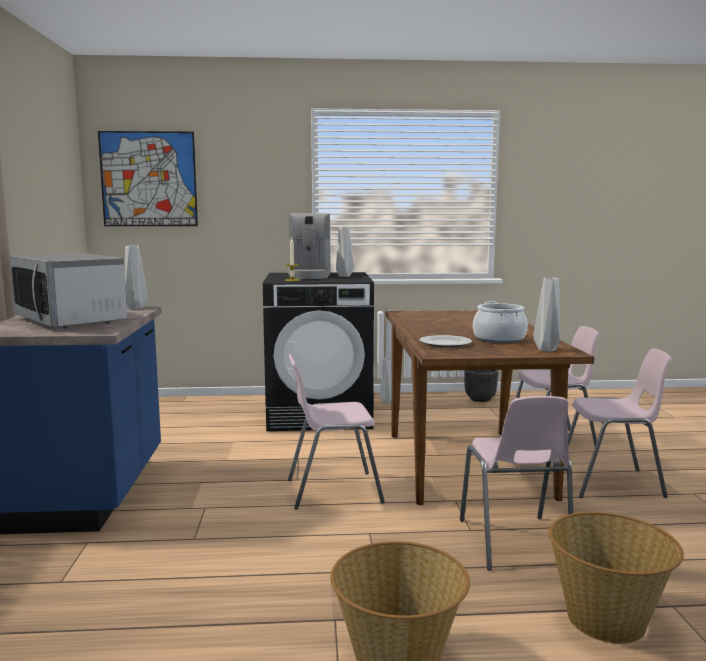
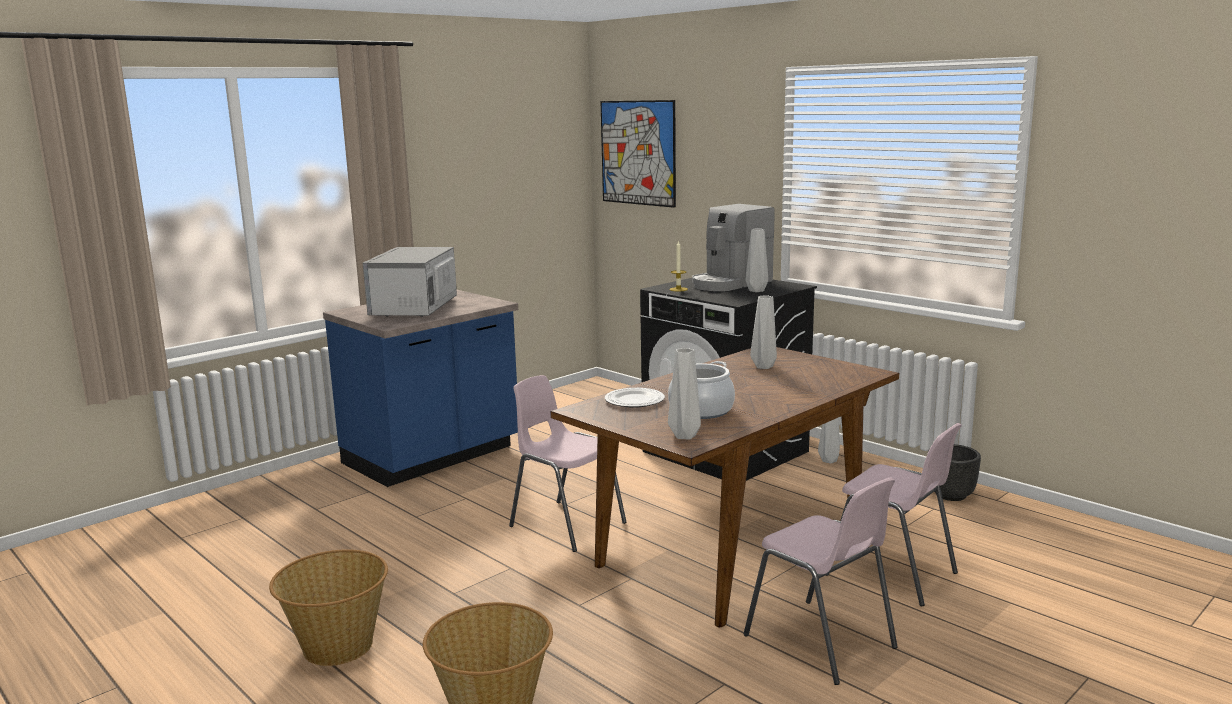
camera: 50 degrees right, 5 degrees up
grey vase [125,246,148,309] -> grey vase moved to [750,295,777,369]
pink chair [460,396,574,570] -> none

